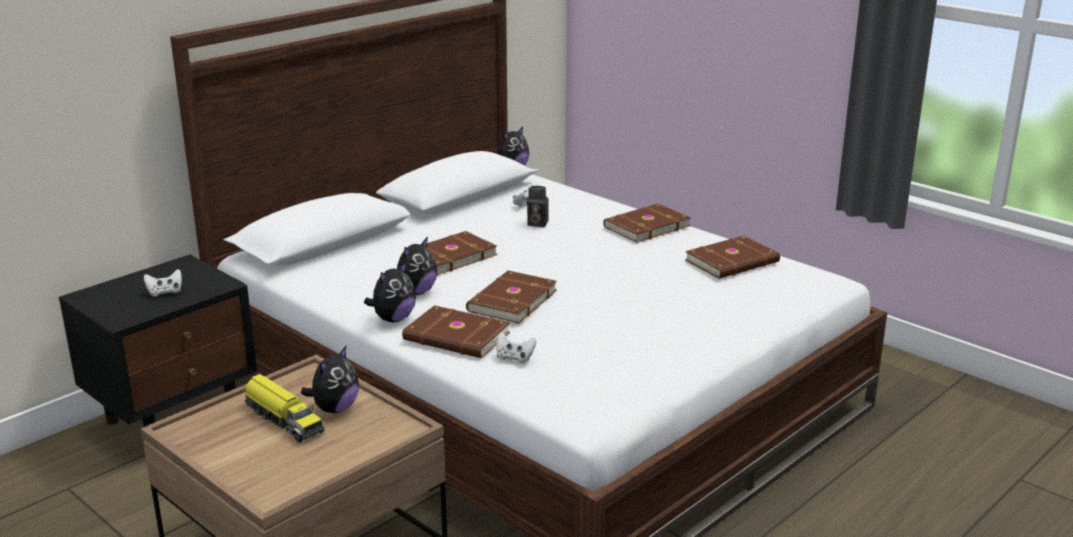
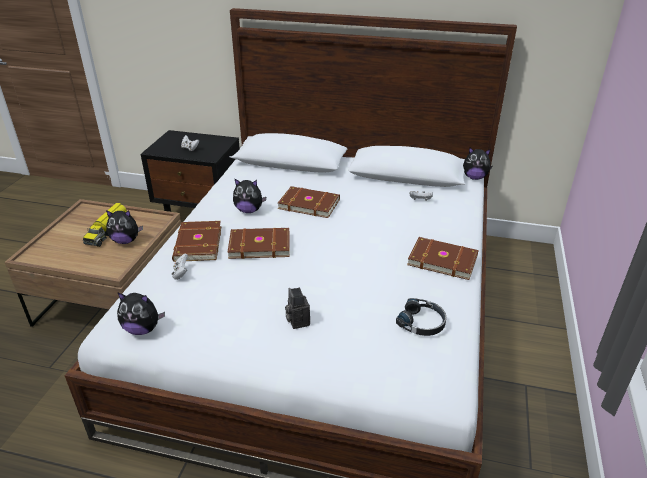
camera: 60 degrees right, 10 degrees up
plush toy [364,261,416,322] -> plush toy moved to [117,292,165,335]
camera [527,186,549,227] -> camera moved to [285,287,310,329]
brown book [685,236,780,279] -> black headphones [396,298,446,336]

